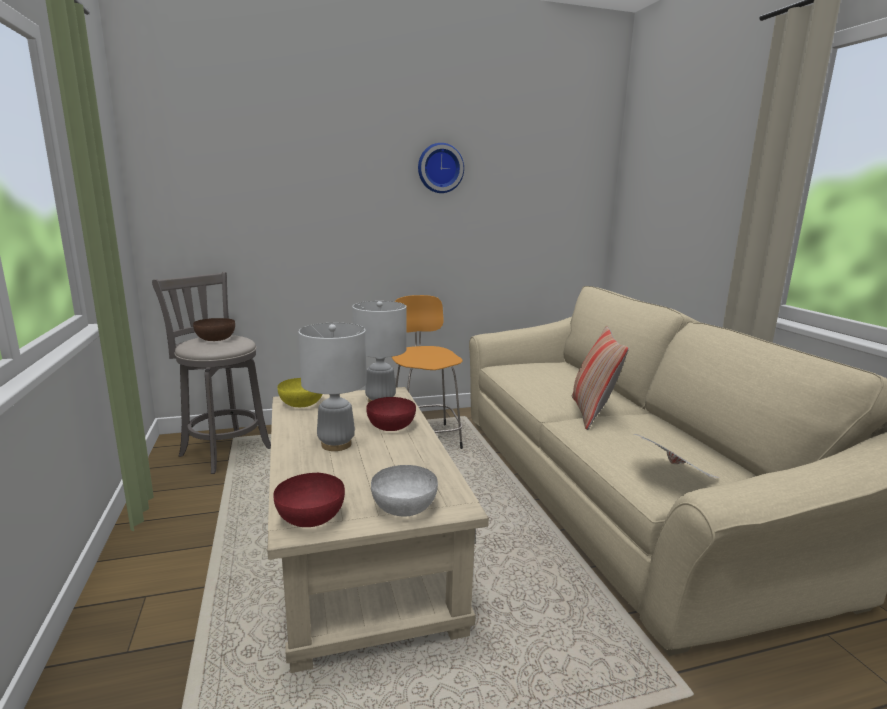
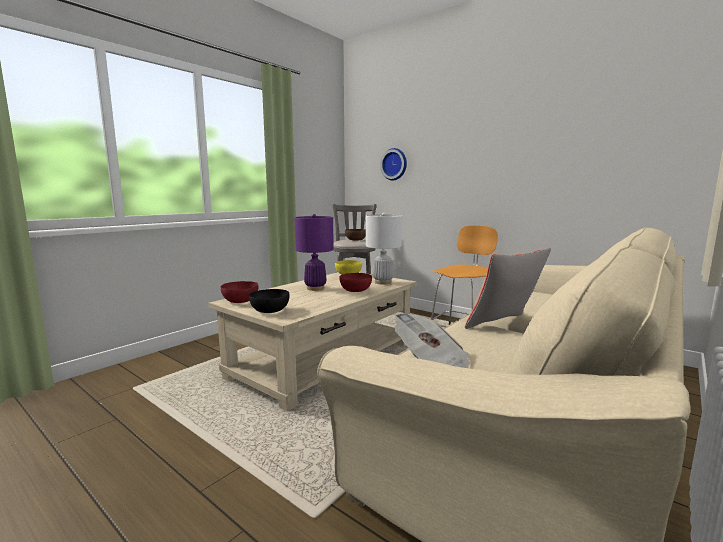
camera: 55 degrees right, 5 degrees down
white table lamp [298,323,367,451] -> purple table lamp [295,214,334,291]
white bowl [371,465,438,516] -> black bowl [249,289,289,313]
wall clock [418,143,464,193] -> wall clock moved to [380,148,407,180]

